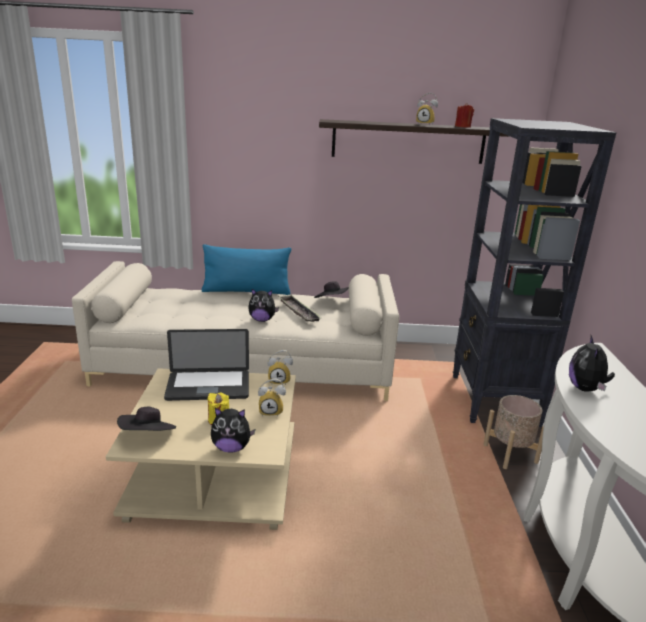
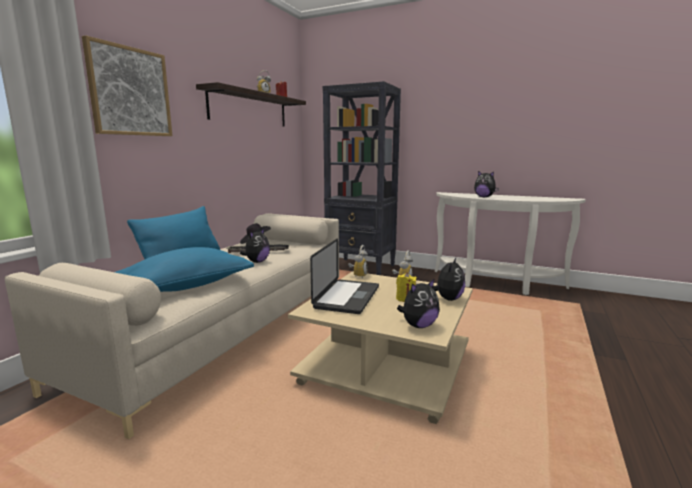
camera: 65 degrees left, 10 degrees down
black hat [117,407,176,431] -> plush toy [397,278,440,328]
beige planter [483,395,544,469] -> none
none -> picture [82,35,172,136]
none -> blue pillow [115,247,254,292]

